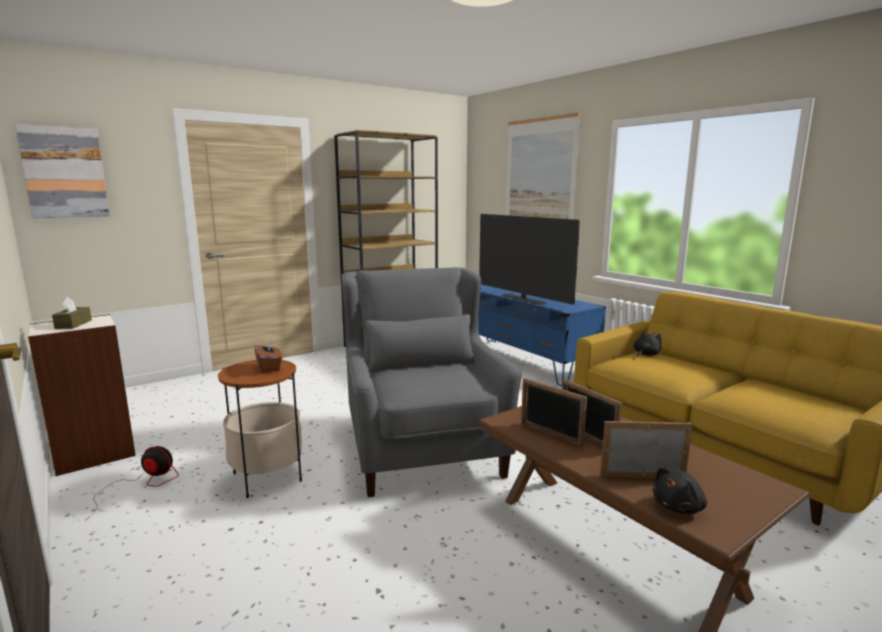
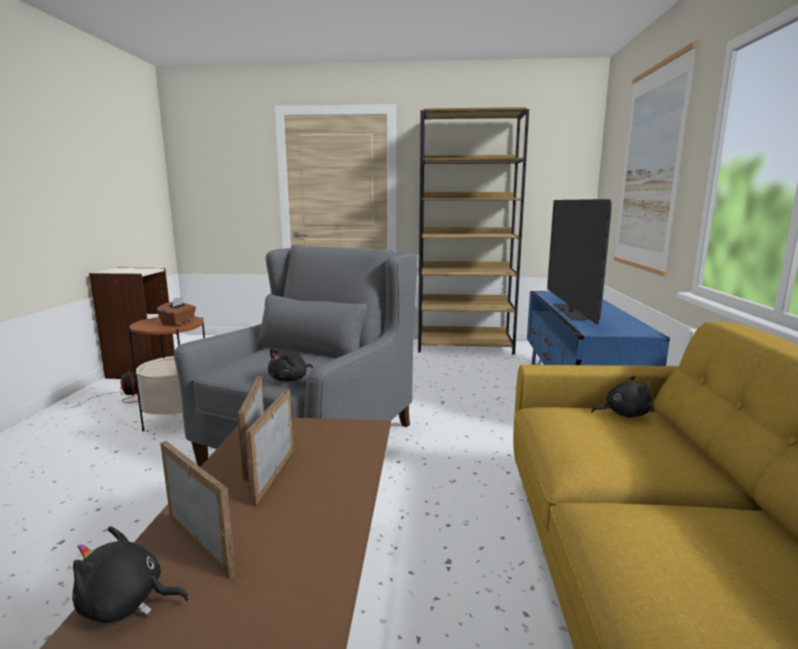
camera: 40 degrees right, 0 degrees up
picture [15,124,110,218] -> none
brown tissue box [52,297,92,329] -> none
none -> black plush toy [268,347,313,381]

